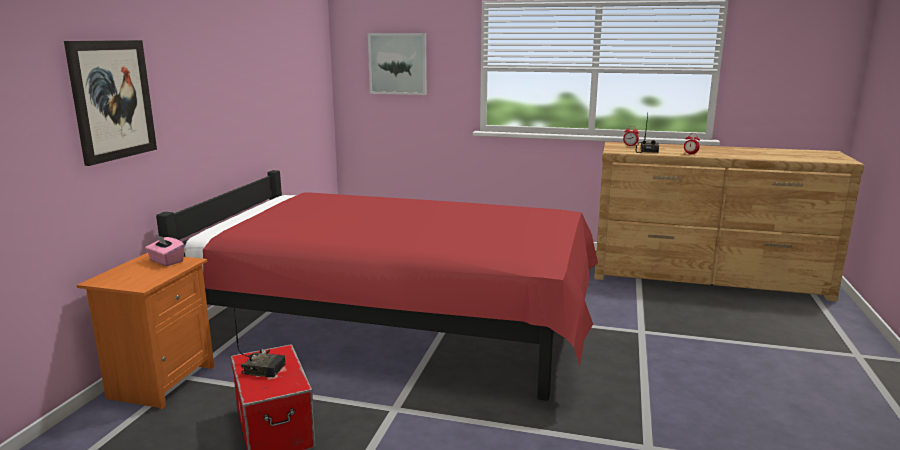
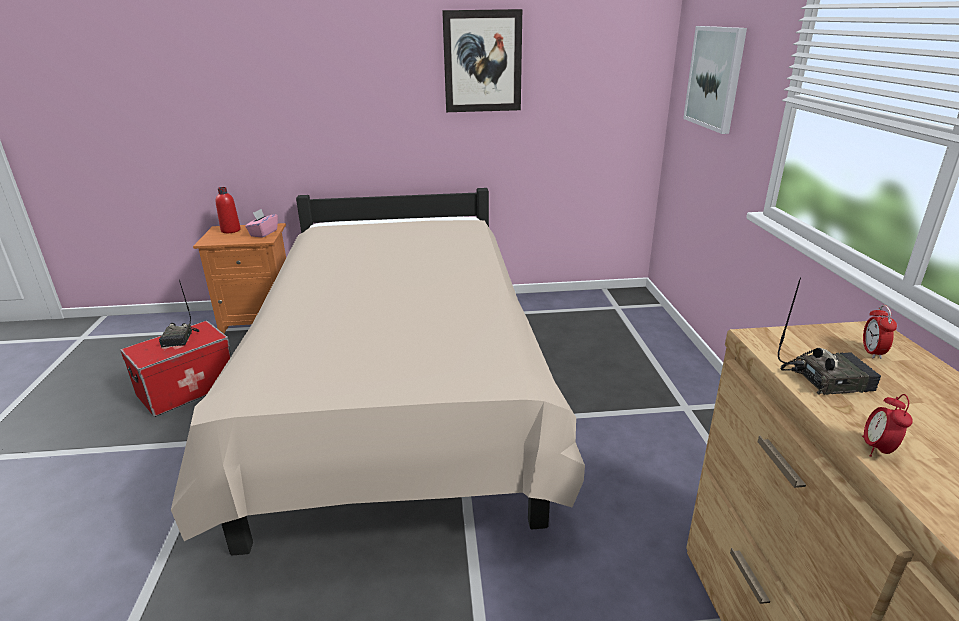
camera: 70 degrees right, 10 degrees up
picture [64,40,157,166] -> picture moved to [442,9,522,112]
red bed [156,170,598,401] -> beige bed [171,188,585,555]
none -> red bottle [216,187,241,233]

